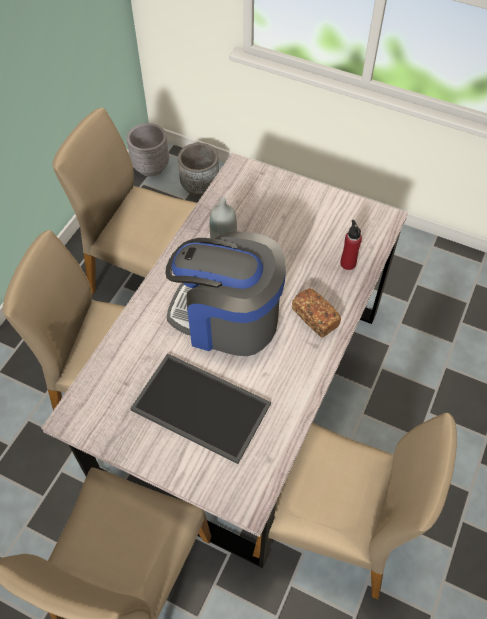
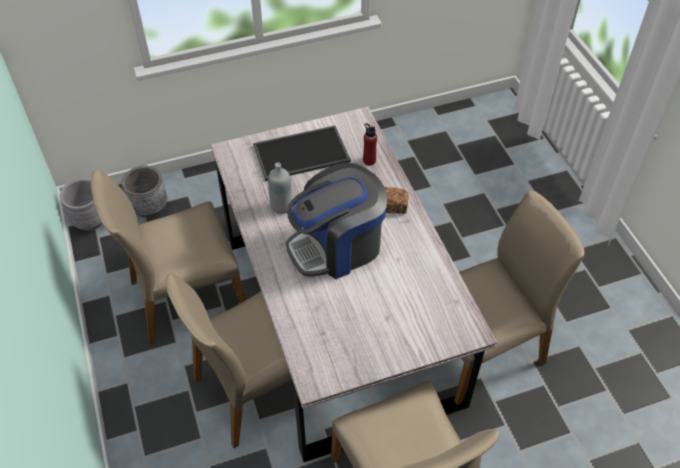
camera: 45 degrees left, 5 degrees down
tray [130,353,271,464] -> tray moved to [253,126,351,181]

